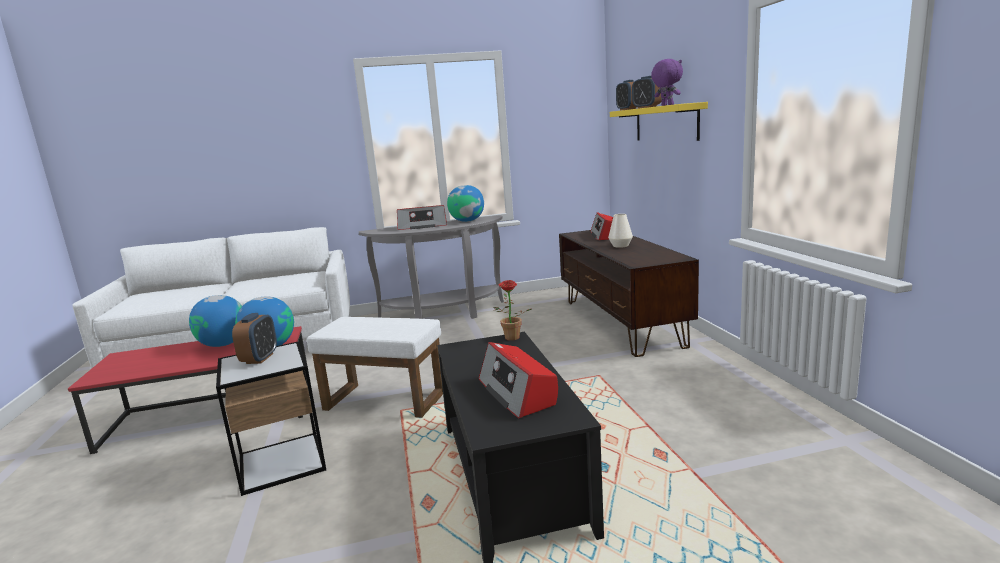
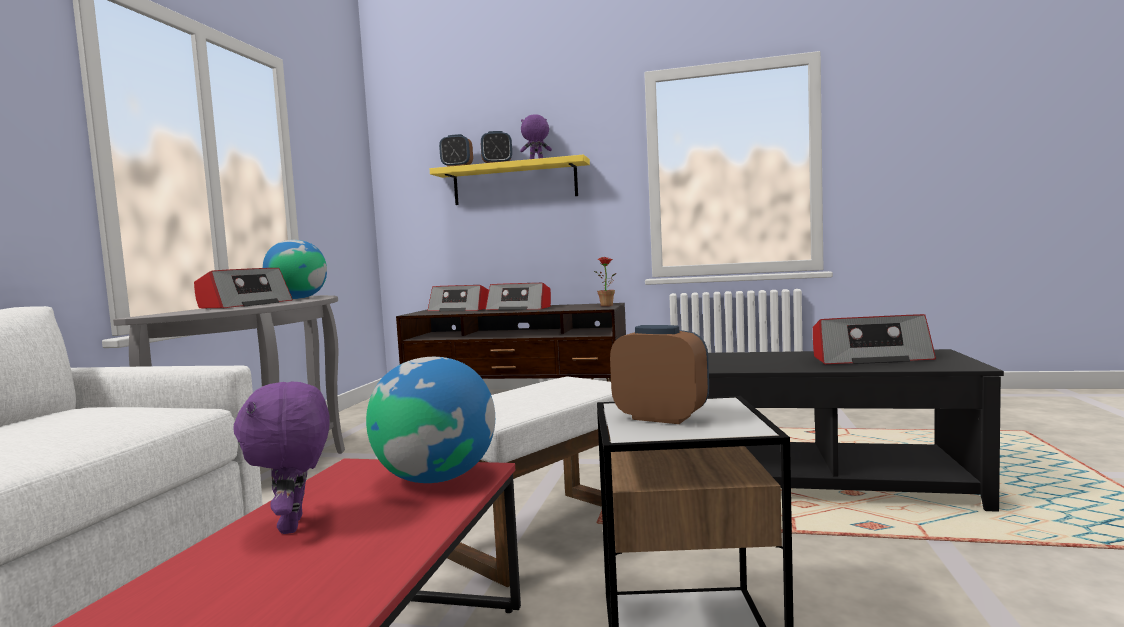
camera: 65 degrees left, 10 degrees down
globe [189,295,242,347] -> purple plush toy [233,381,330,534]
potted plant [493,280,531,341] -> potted plant moved to [594,257,616,306]
white vase [608,214,633,248] -> radio [486,283,551,310]

